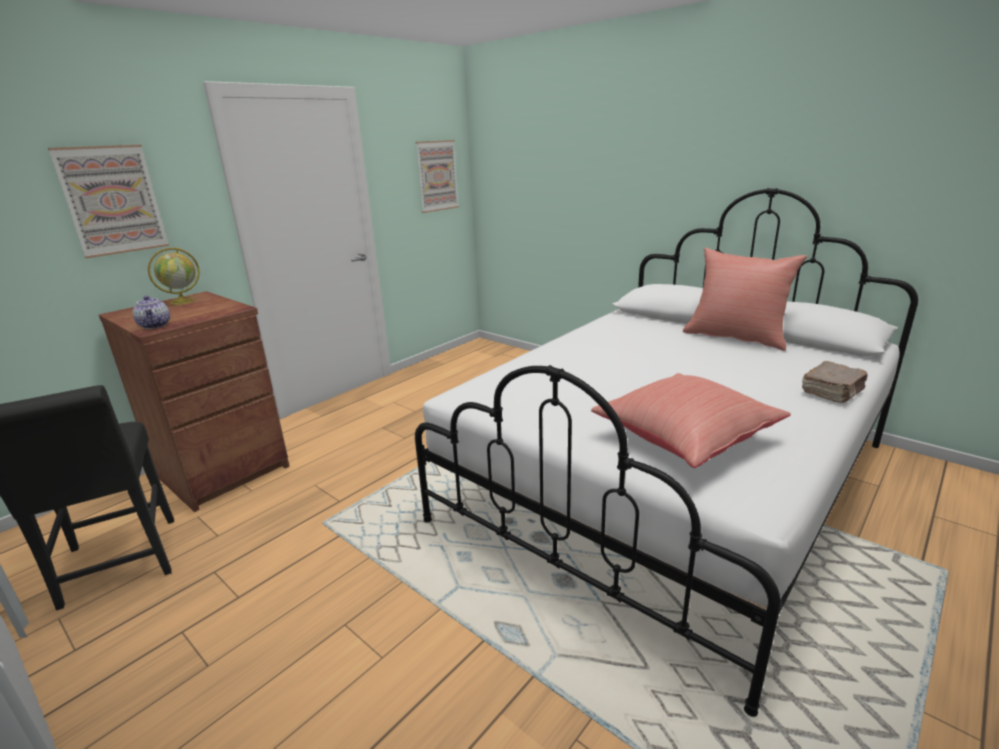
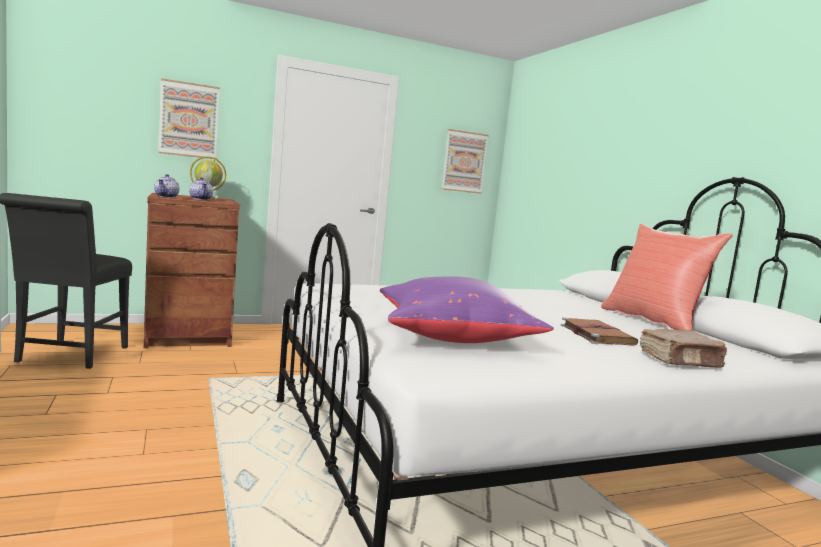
camera: 25 degrees right, 15 degrees down
red pillow [591,373,791,468] -> purple pillow [380,276,553,343]
none -> teapot [189,177,213,200]
none -> brown book [561,317,638,346]

